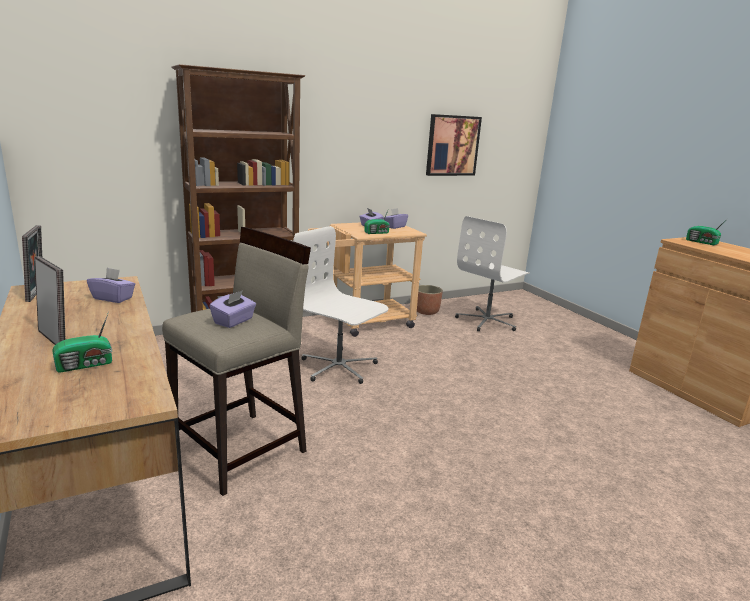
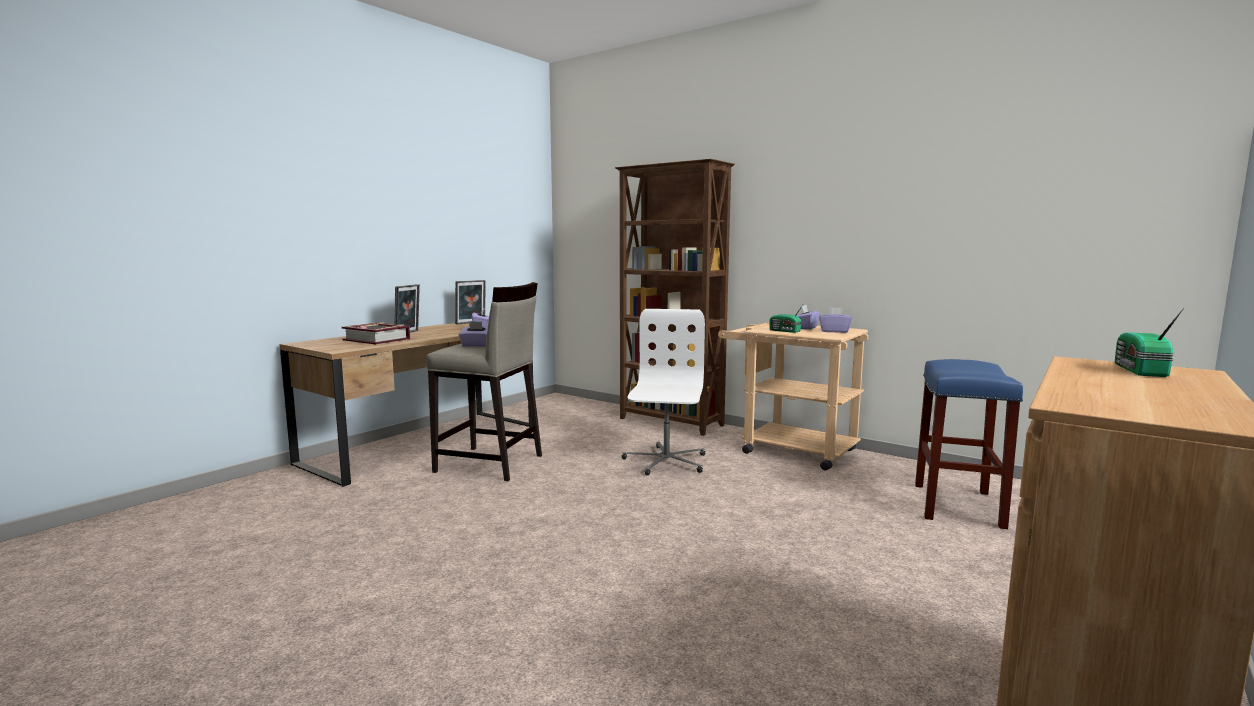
camera: 65 degrees right, 10 degrees down
radio [52,312,112,373] -> book [342,323,410,344]
planter [417,285,443,315] -> none
picture [426,114,482,176] -> none
white office chair [455,216,529,331] -> blue stool [915,359,1023,529]

